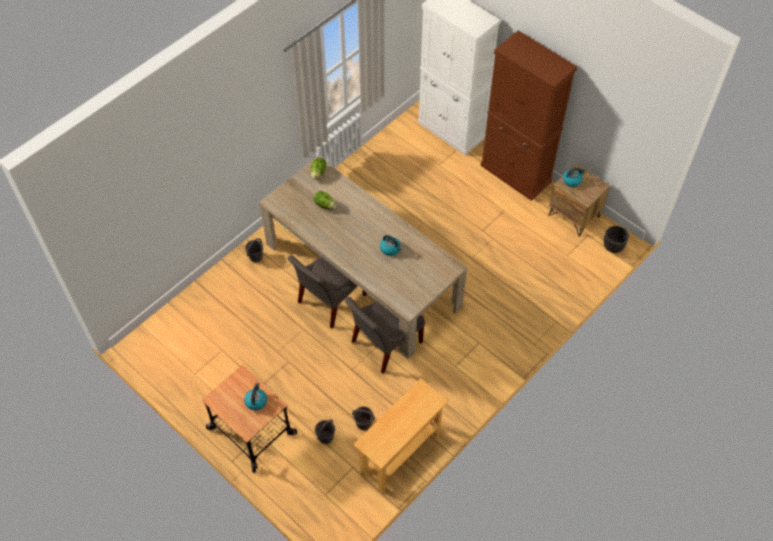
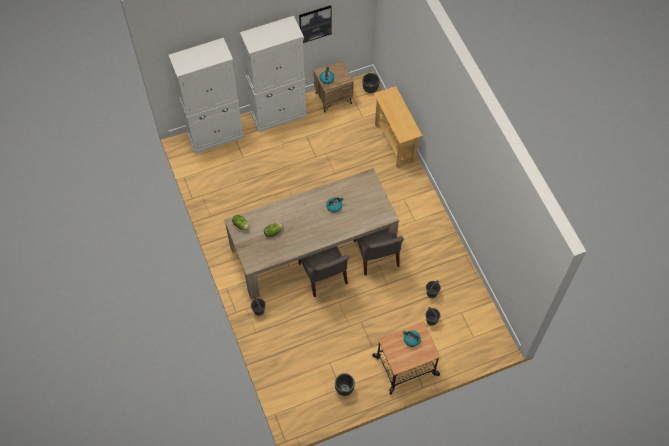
camera: 65 degrees left, 5 degrees up
beige console table [353,378,449,493] -> beige console table moved to [374,86,422,168]
brown cabinet [481,30,577,201] -> white cabinet [240,16,307,132]
none -> picture [299,5,332,43]
none -> black planter [335,373,355,396]

